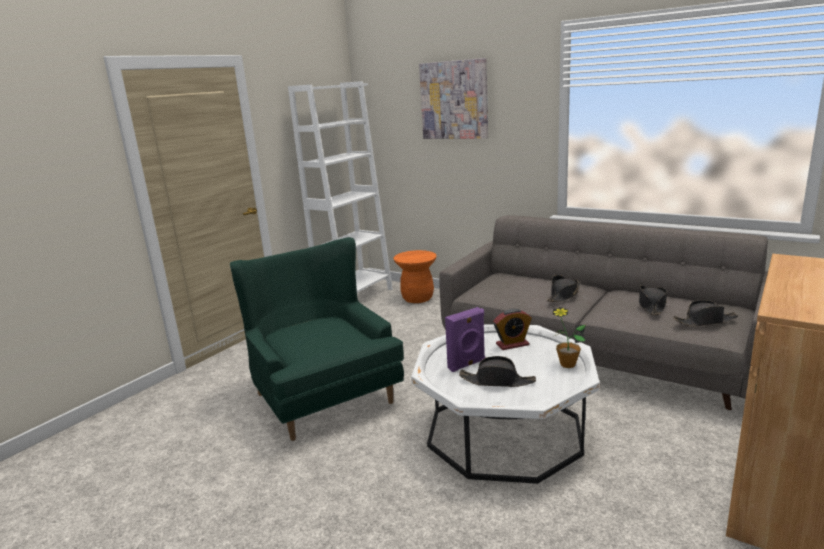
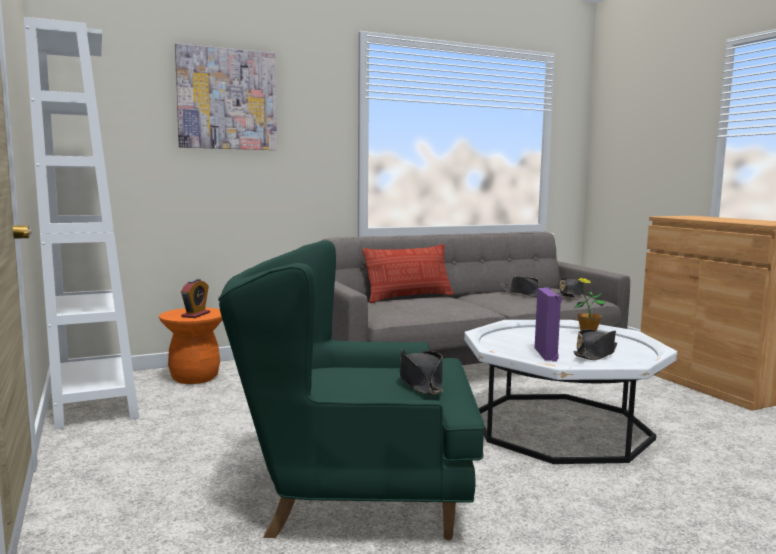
camera: 60 degrees left, 10 degrees down
alarm clock [493,309,532,350] -> alarm clock moved to [181,279,210,318]
black hat [546,275,581,302] -> black hat moved to [400,349,443,394]
none -> pillow [362,244,454,303]

